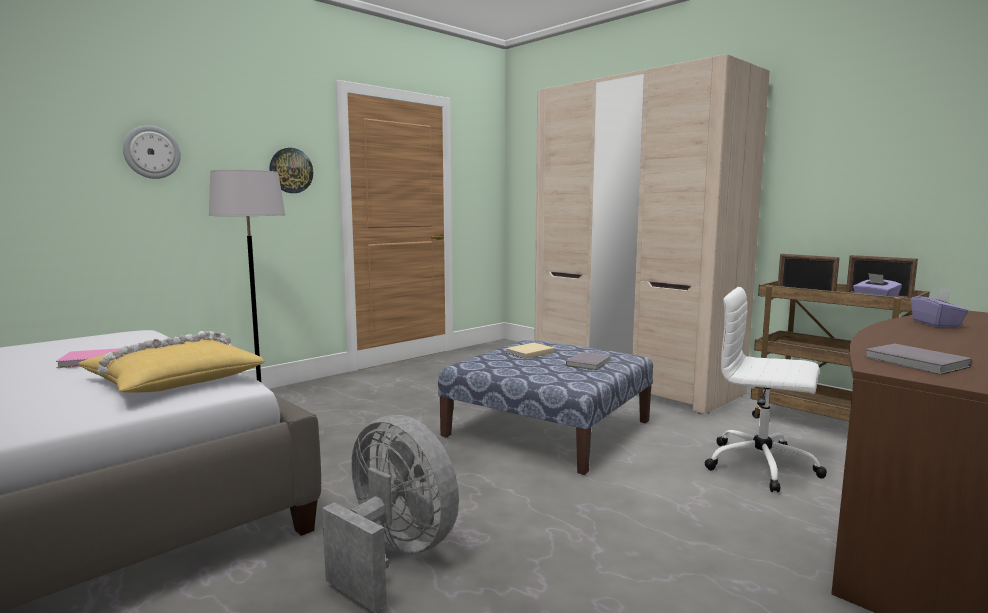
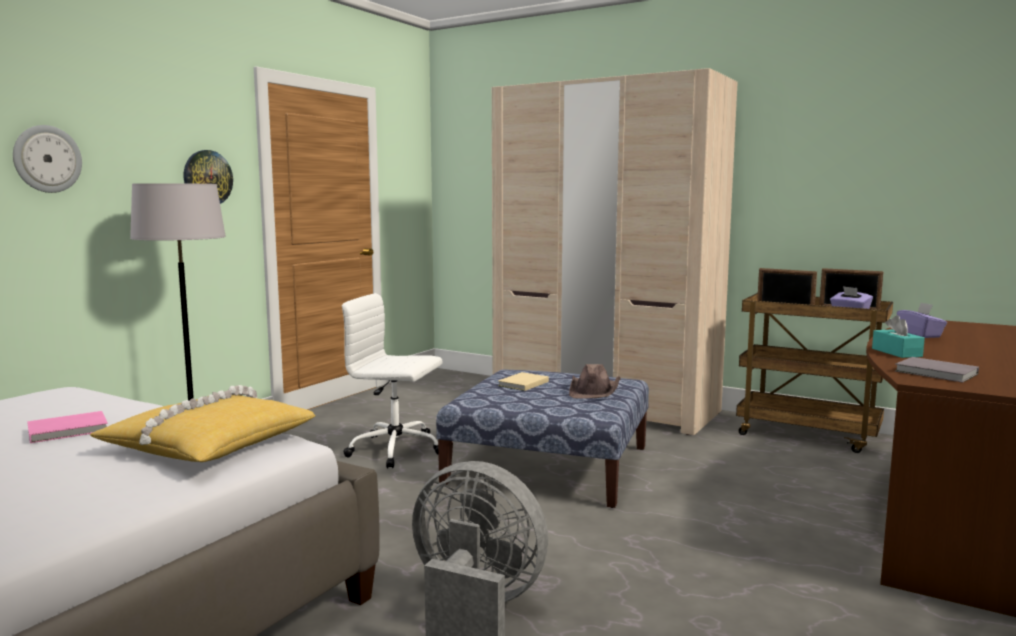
camera: 15 degrees left, 0 degrees up
grey book [566,352,611,370] -> brown hat [569,364,621,399]
white office chair [705,287,827,493] -> white office chair moved to [342,293,443,468]
none -> turquoise tissue box [872,315,925,358]

